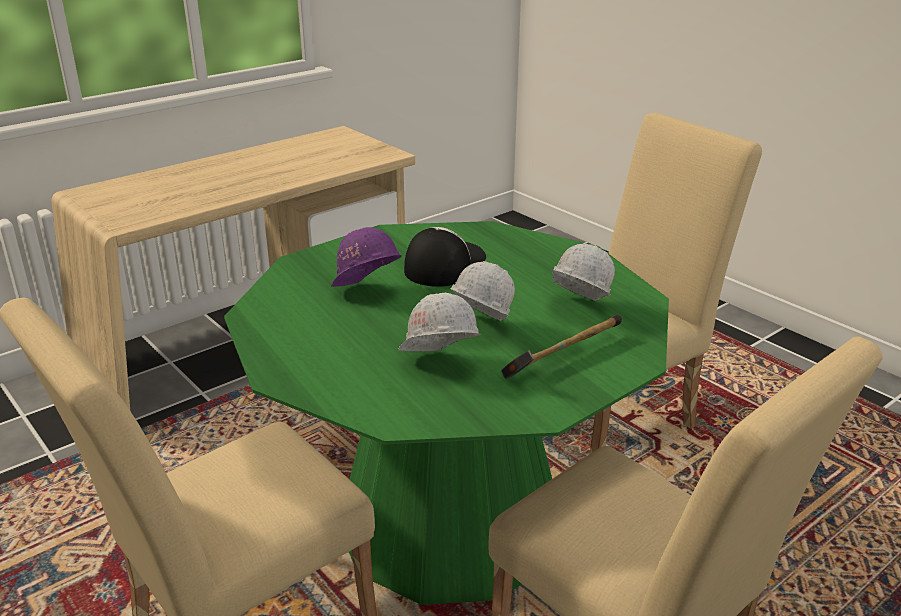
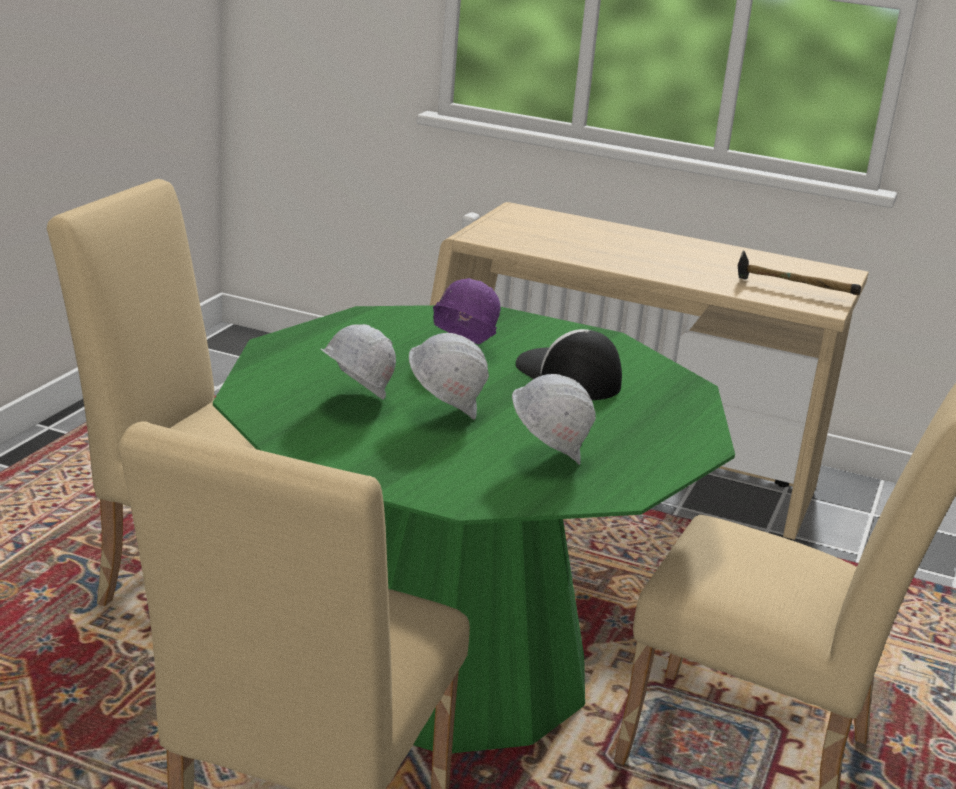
camera: 60 degrees right, 5 degrees down
cap [404,227,486,287] -> cap turned 120 degrees counterclockwise [516,329,622,400]
hammer [501,315,622,379] -> hammer moved to [738,251,861,295]

